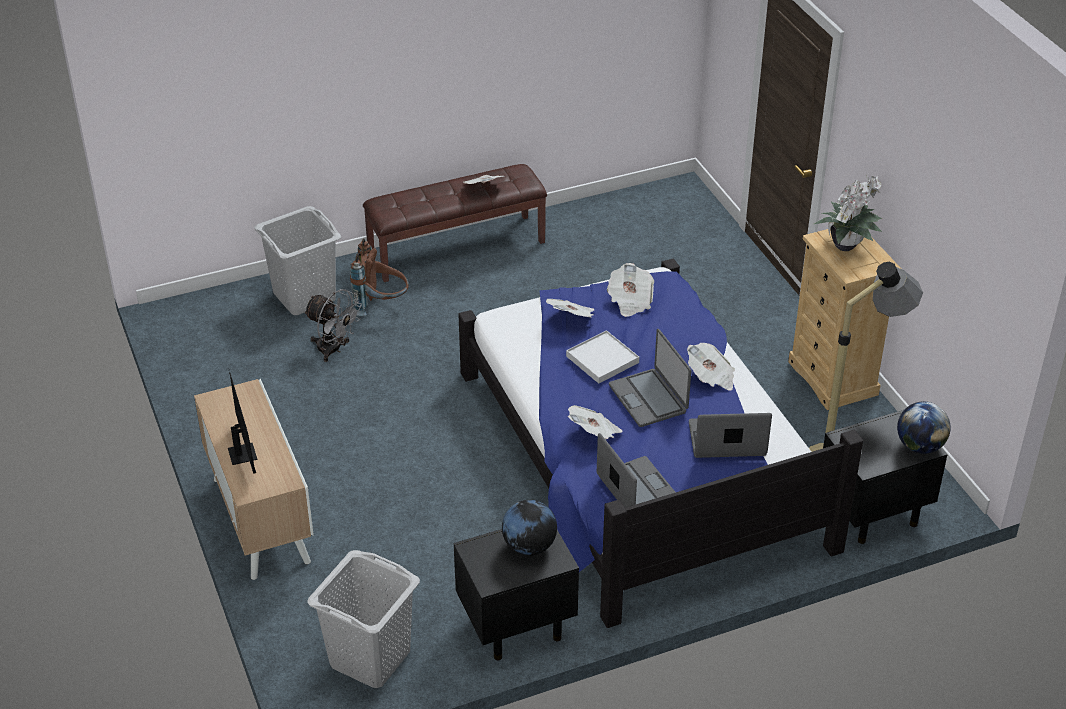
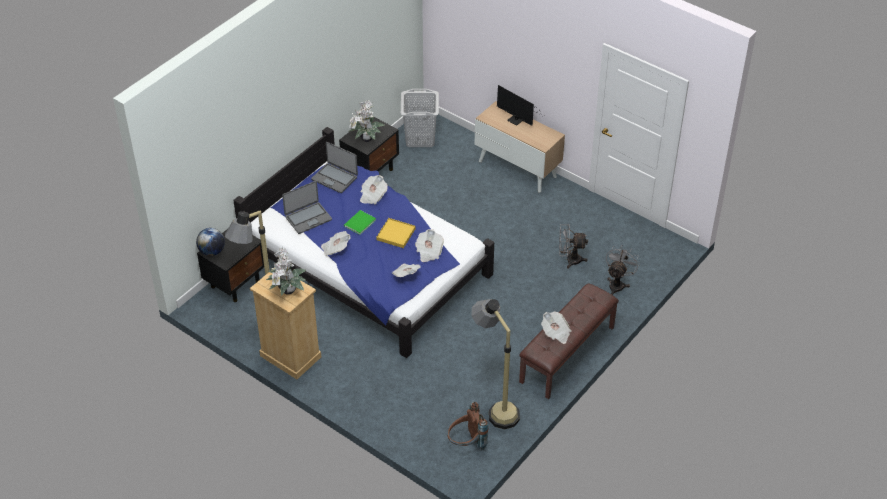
camera: 150 degrees right, 5 degrees up
grey laundry basket [254,206,341,315] -> grey fan [606,245,640,295]
brown backpack [350,238,409,316] -> brown backpack moved to [447,402,488,450]
globe [502,500,557,556] -> potted plant [349,100,384,142]
white tray [566,330,639,384] -> yellow tray [376,218,416,248]
laptop [609,329,691,427] -> green book [344,210,376,235]
none -> floor lamp [471,299,520,429]

